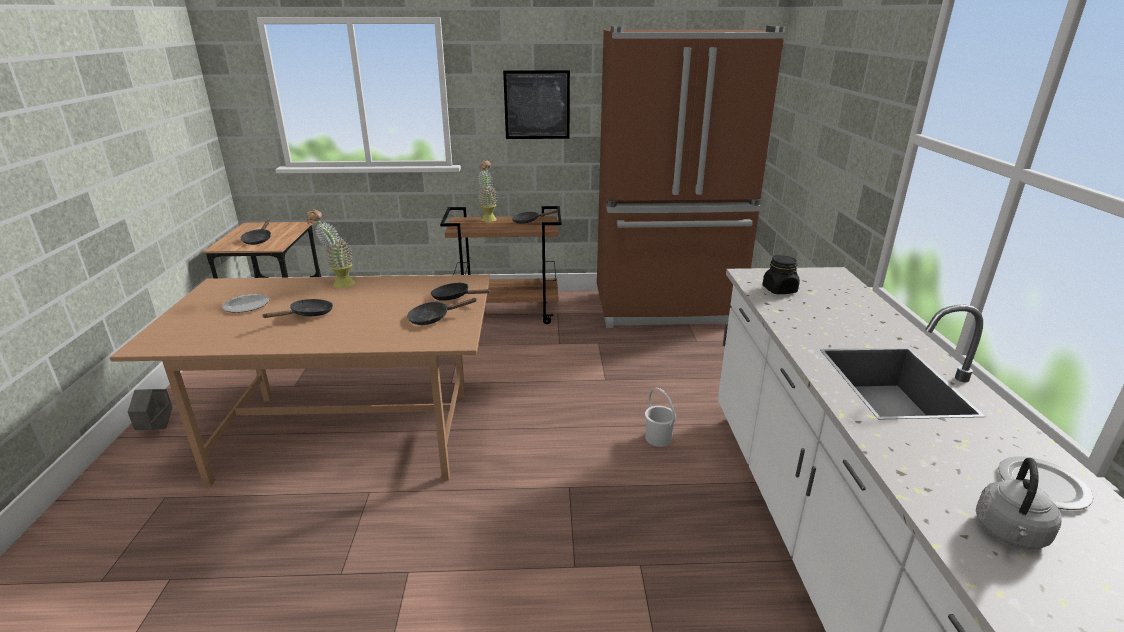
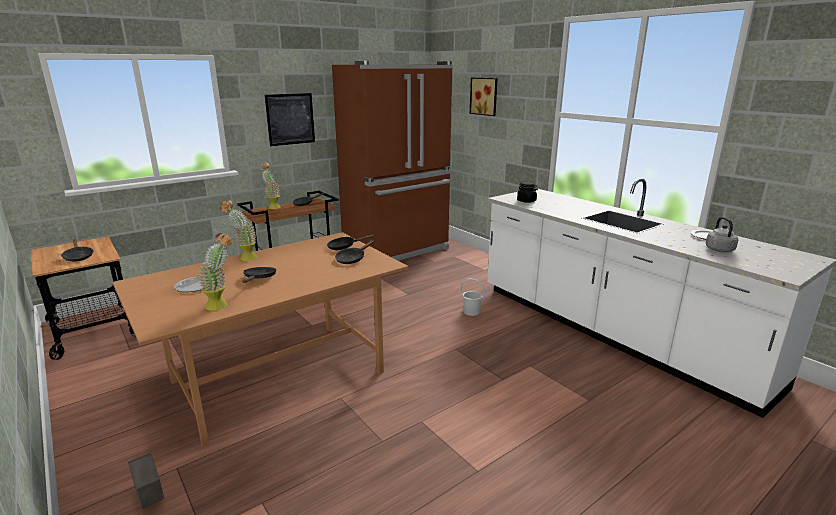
camera: 35 degrees left, 5 degrees down
grey planter [128,389,173,430] -> grey planter moved to [128,453,164,509]
none -> potted plant [198,233,232,311]
none -> picture [470,77,498,116]

